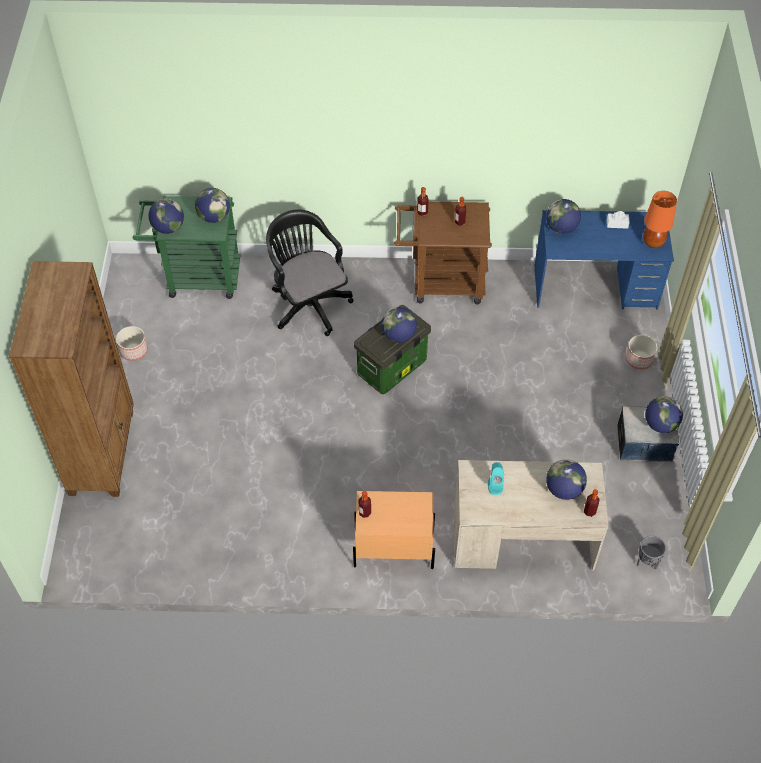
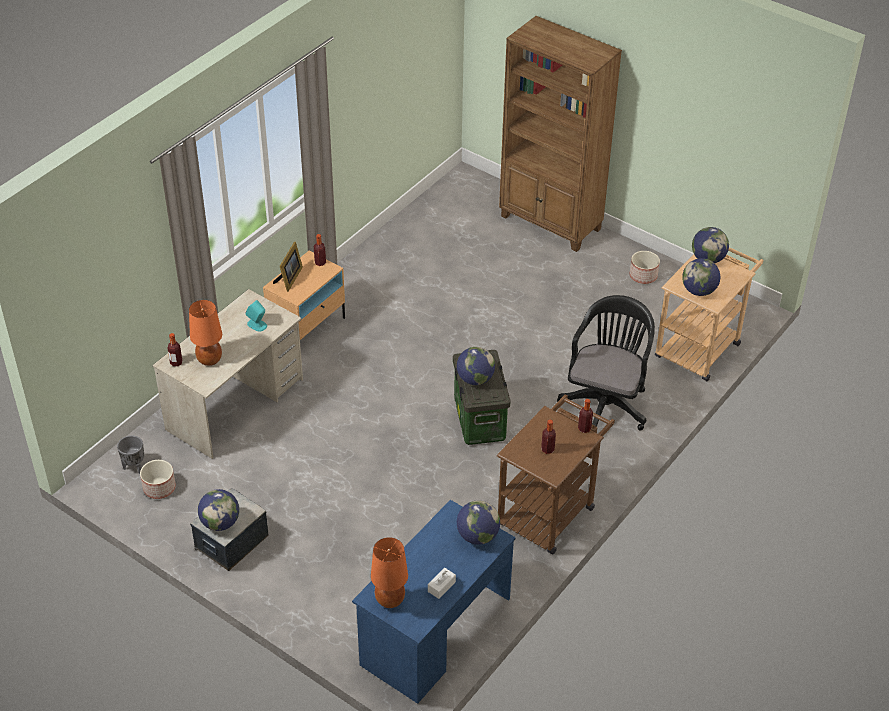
camera: 125 degrees right, 10 degrees down
green cart [133,196,241,299] -> beige cart [655,247,763,381]
black office chair [266,210,354,336] -> black office chair turned 75 degrees counterclockwise [557,295,655,431]
globe [546,459,587,500] -> orange table lamp [189,300,222,366]
planter [625,335,658,369] -> planter moved to [140,460,176,499]
none -> picture frame [273,242,303,292]

